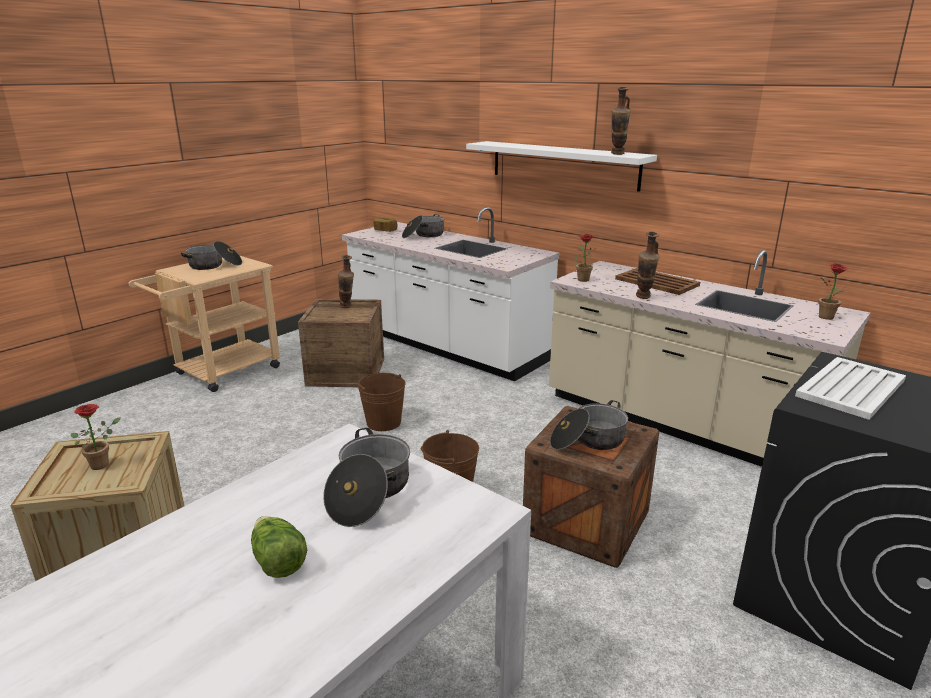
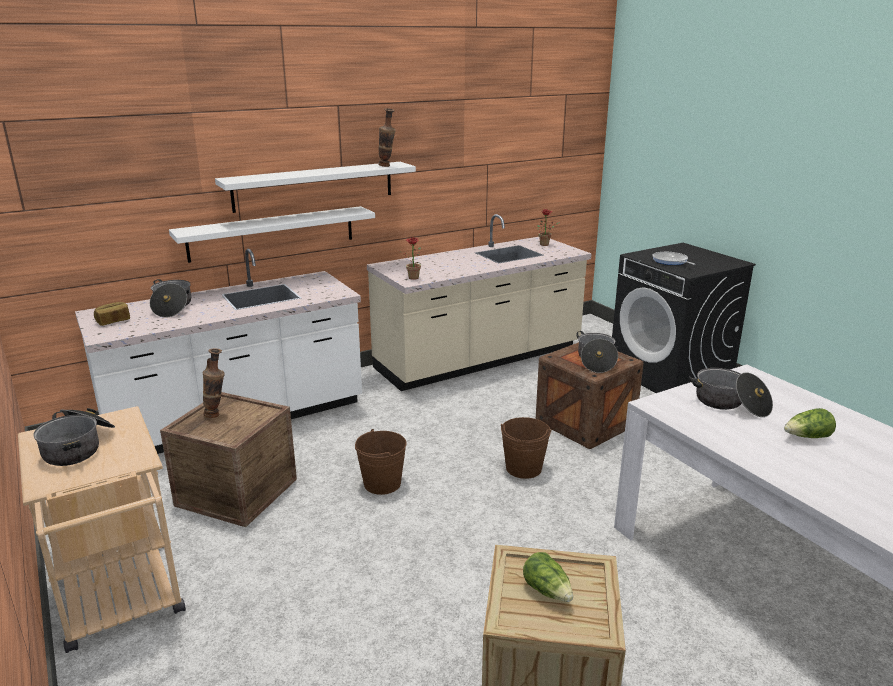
camera: 70 degrees left, 0 degrees up
potted plant [71,404,121,470] -> lettuce [523,552,573,602]
brown tray [615,268,700,295] -> none
vase [636,232,660,299] -> none
white tray [795,357,906,420] -> frying pan [653,252,695,265]
none -> white shelf [169,206,375,263]

